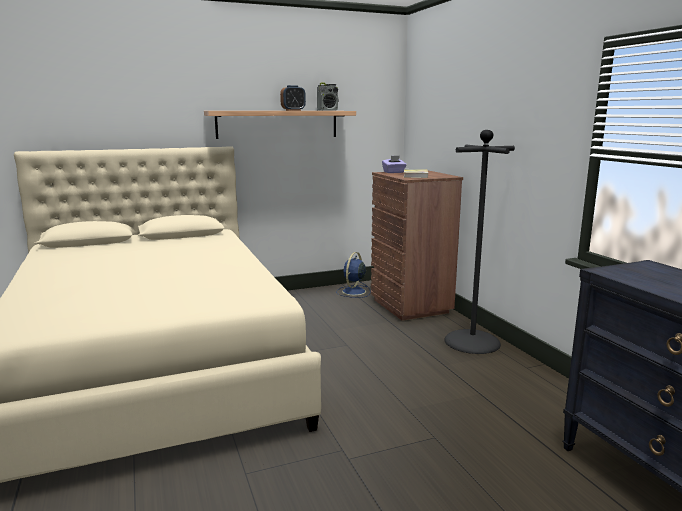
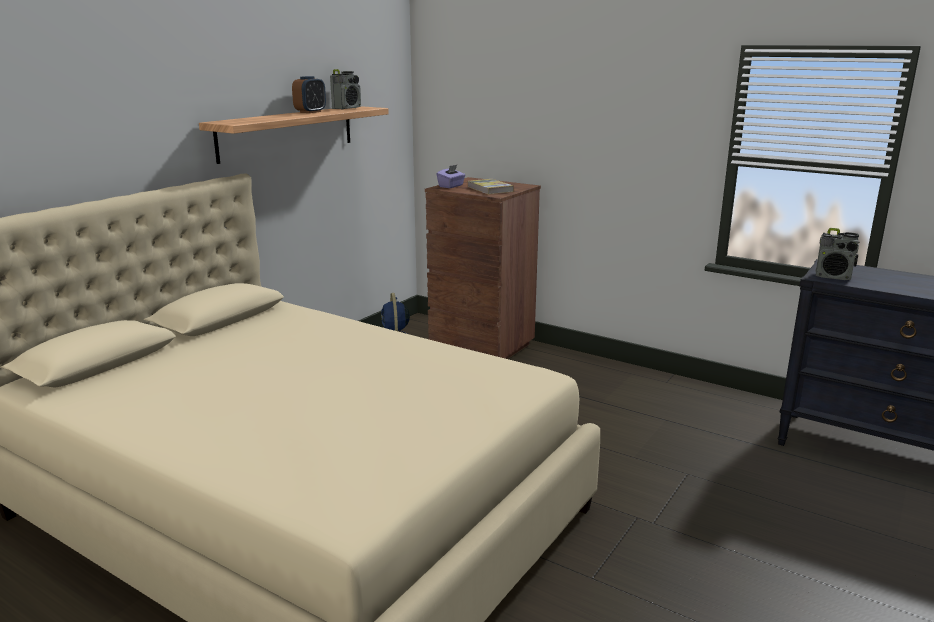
camera: 35 degrees left, 5 degrees up
black clothes rack [444,130,515,354] -> none
none -> radio [816,228,859,280]

